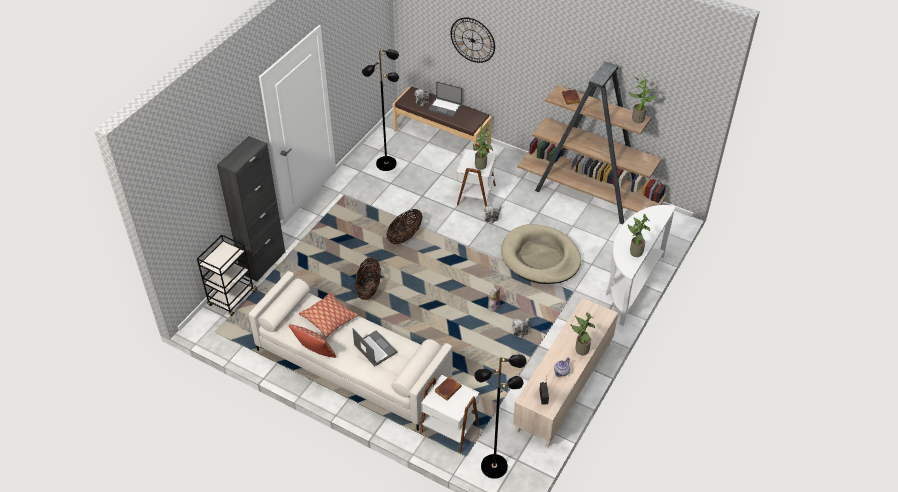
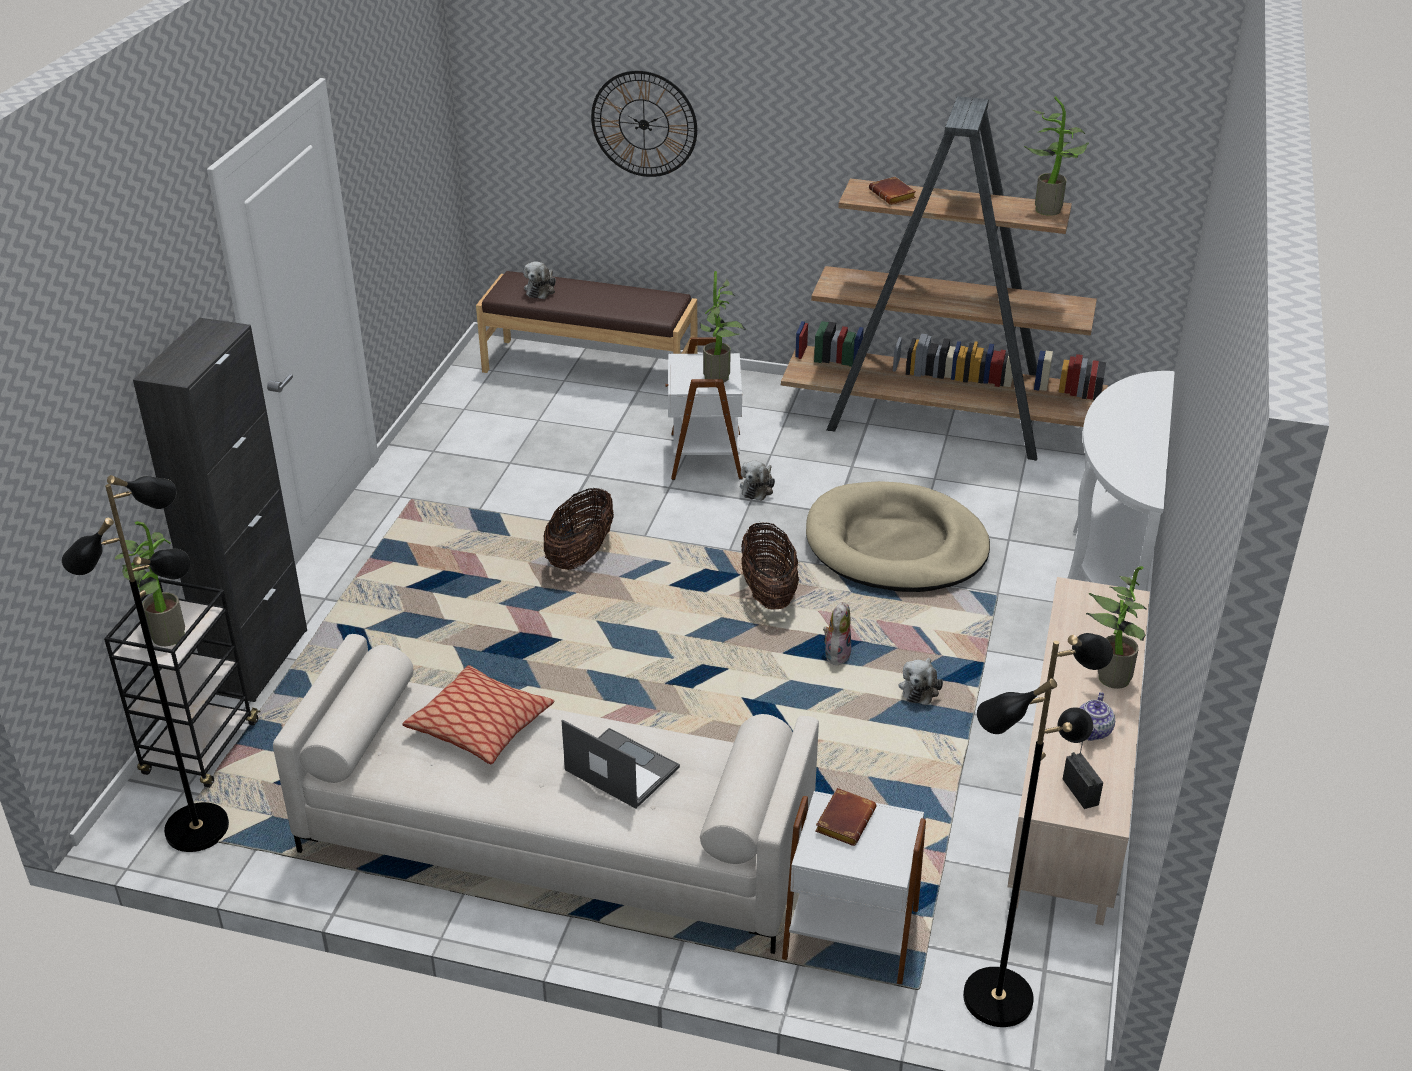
camera: 15 degrees left, 10 degrees down
pillow [289,324,336,358] -> none
basket [355,257,381,300] -> basket moved to [741,522,799,609]
black floor lamp [362,48,399,171] -> black floor lamp moved to [62,475,229,852]
laptop [428,81,462,117] -> none
potted plant [628,214,650,257] -> potted plant moved to [115,521,185,646]

